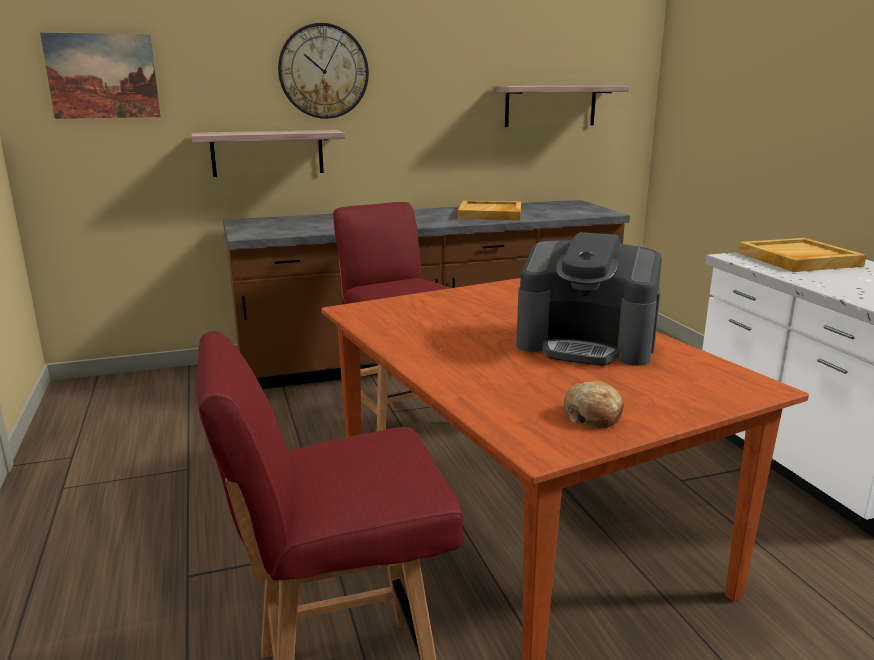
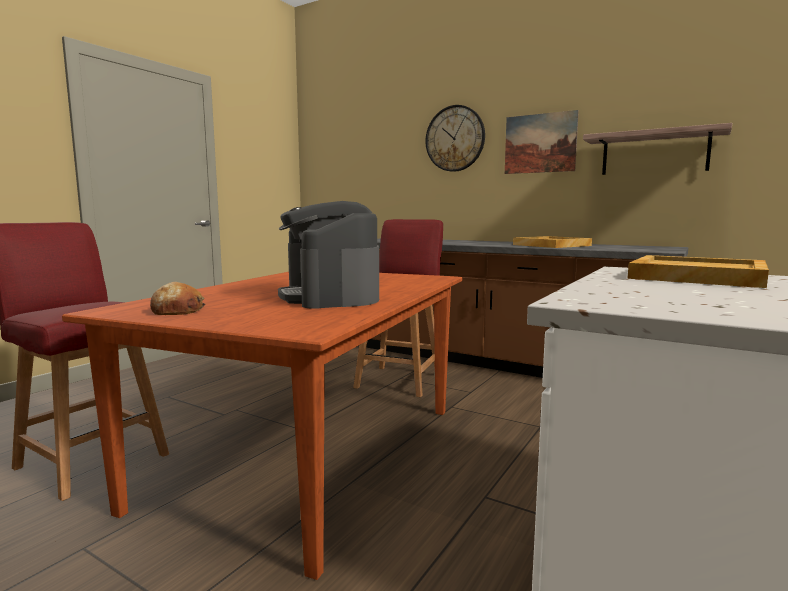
camera: 50 degrees right, 10 degrees down
picture [40,32,161,119] -> picture moved to [505,110,579,174]
shelf [191,130,345,177] -> none

